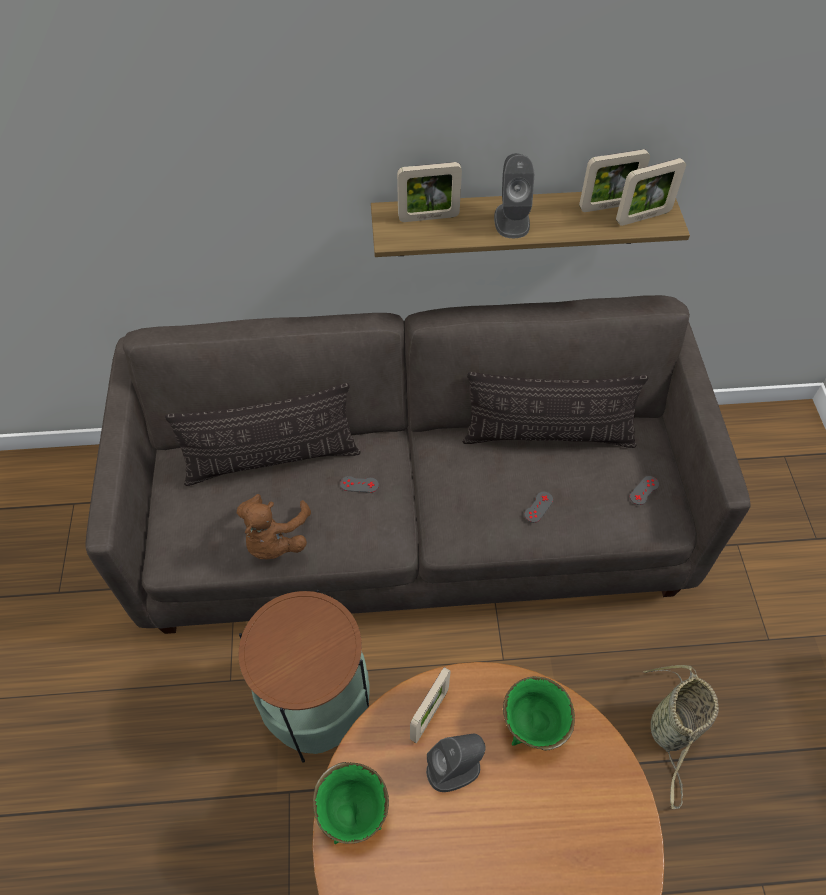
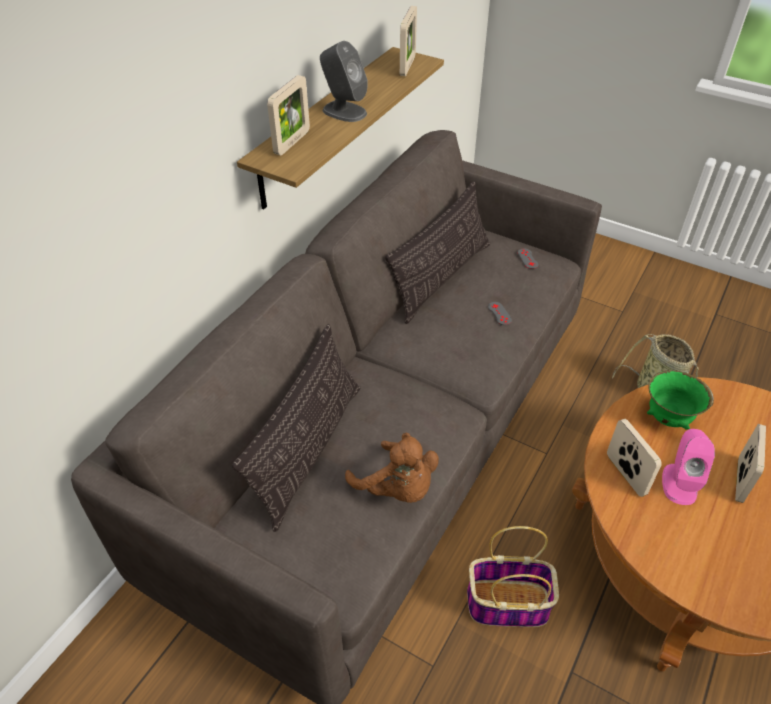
camera: 55 degrees left, 10 degrees down
side table [239,590,370,763] -> basket [467,526,559,627]
green bowl [313,762,389,844] -> none
grey game controller [340,476,379,493] -> none
grey speaker [426,734,486,792] -> pink speaker [662,429,715,505]
picture frame [579,149,650,212] -> picture frame moved to [735,424,766,503]

